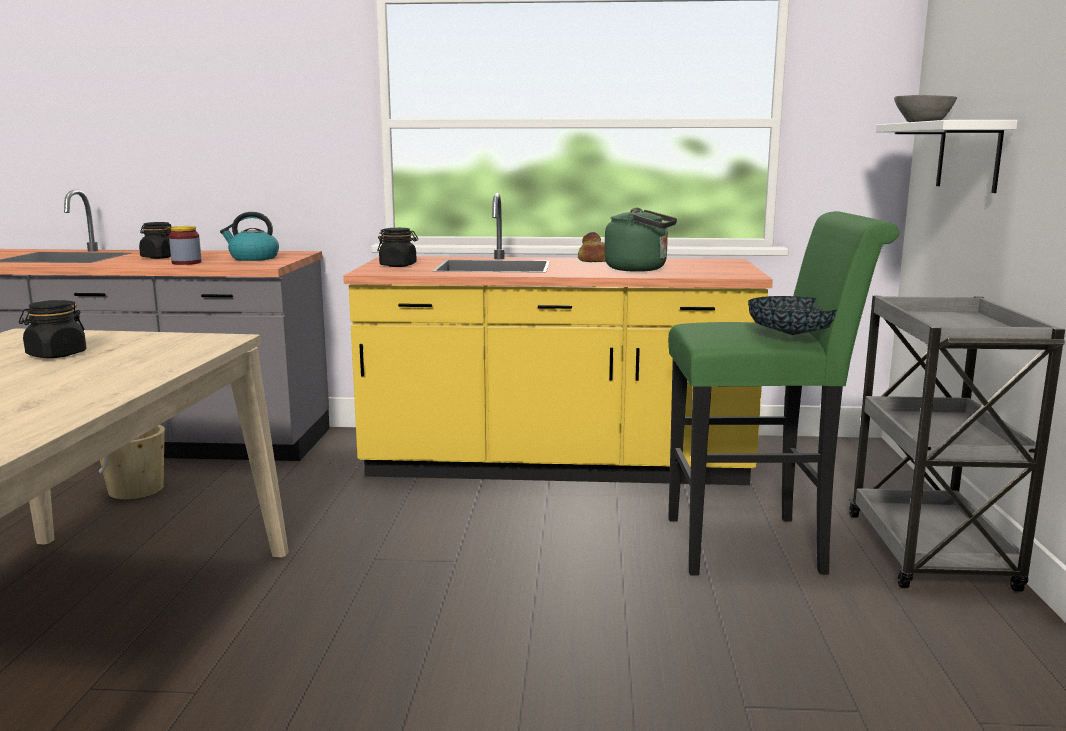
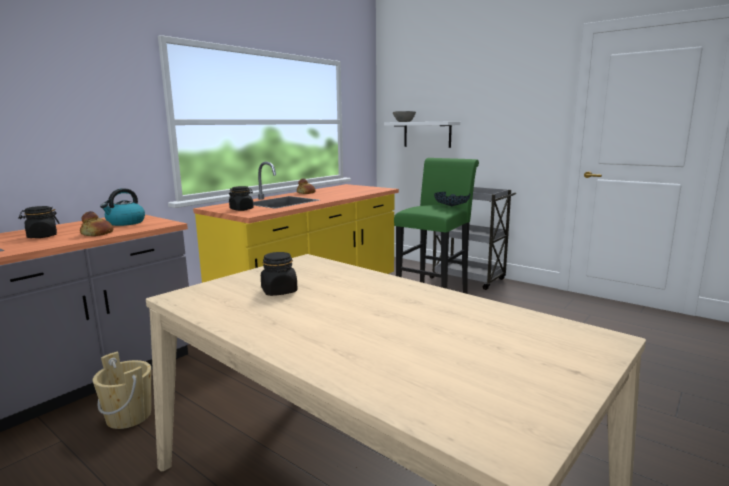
camera: 55 degrees left, 0 degrees up
jar [169,226,202,265] -> bread [80,211,113,236]
green kettle [604,208,677,272] -> none

